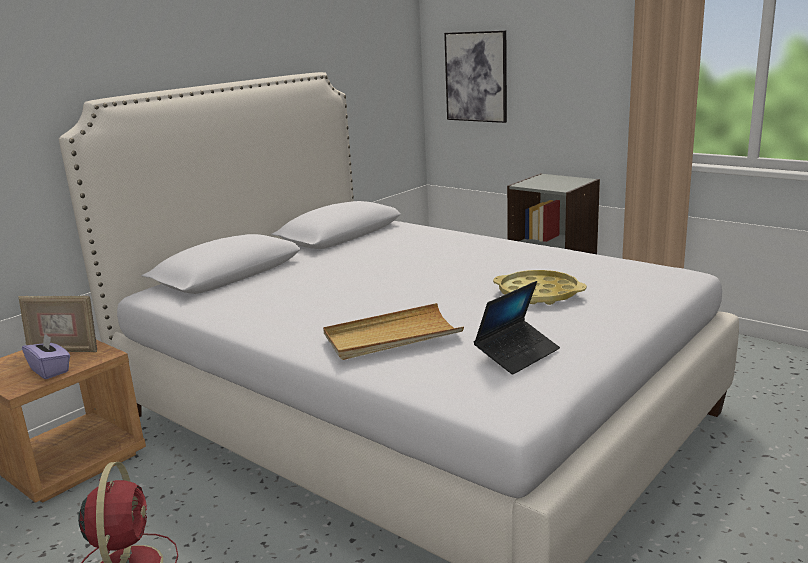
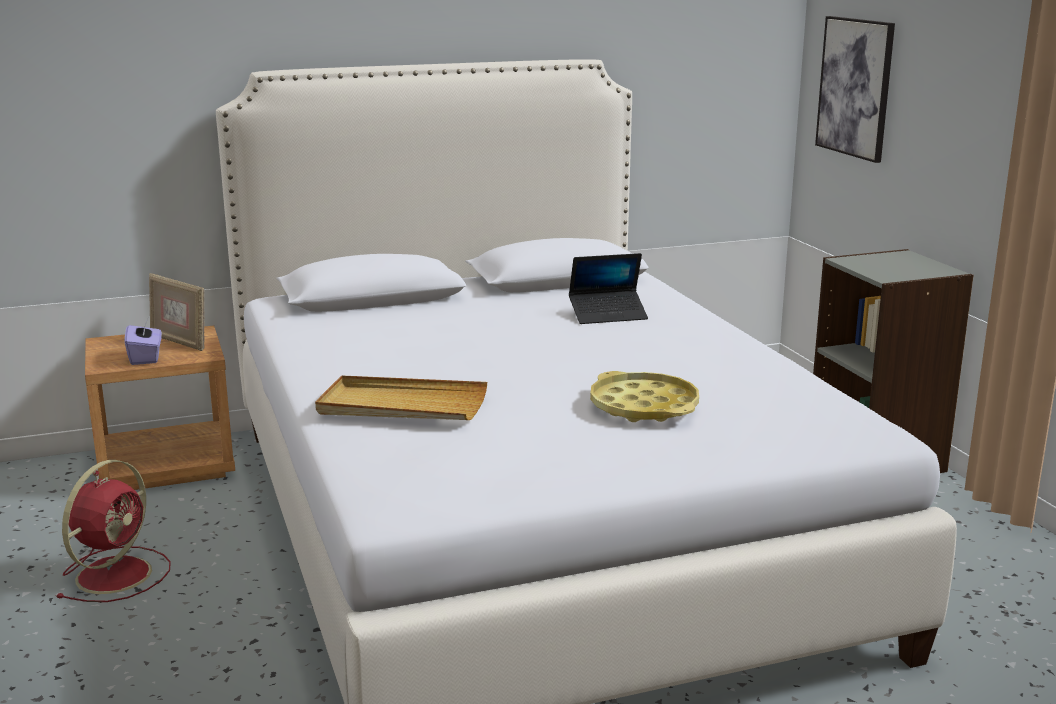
camera: 30 degrees right, 0 degrees up
laptop [474,281,560,375] -> laptop moved to [569,253,648,324]

